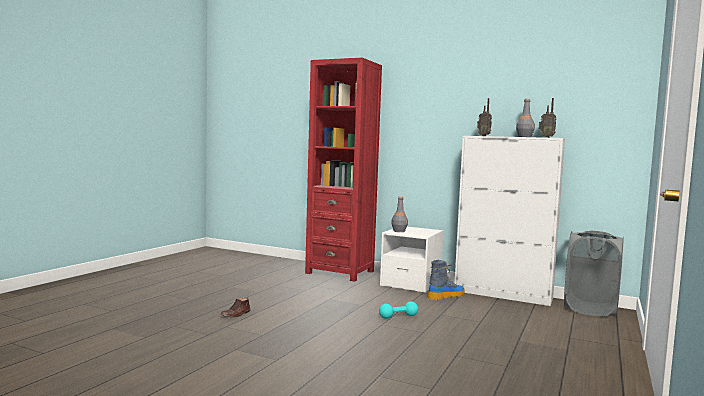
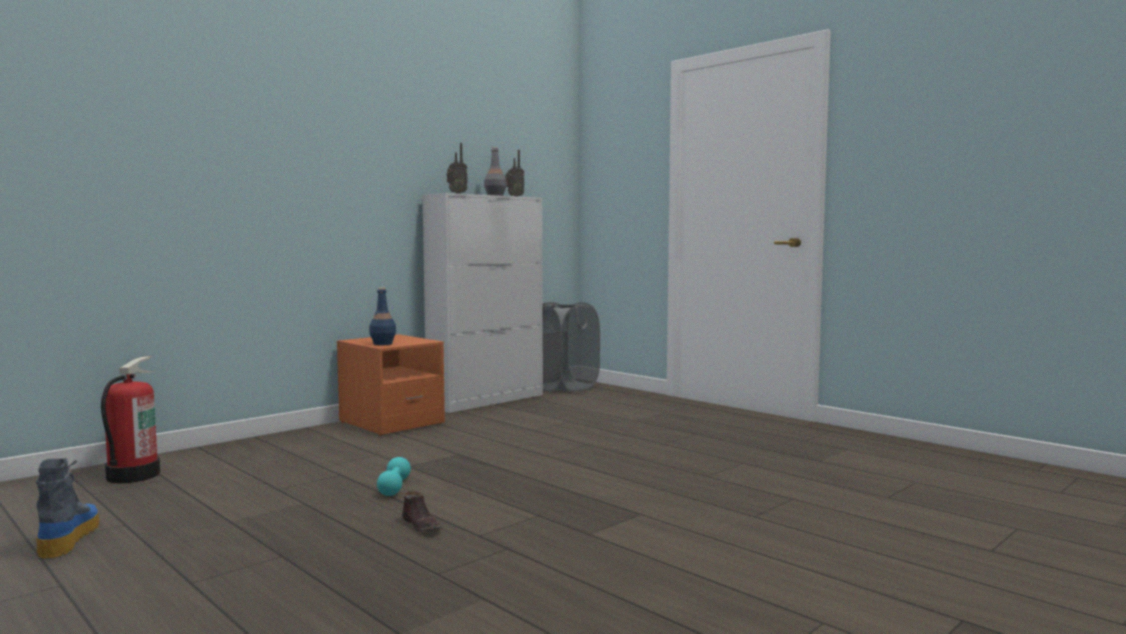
camera: 70 degrees left, 0 degrees up
red bookcase [305,58,382,282] -> none
turquoise dumbbell [379,302,418,319] -> turquoise dumbbell moved to [377,457,411,496]
white nightstand [380,227,444,293] -> orange nightstand [337,335,445,436]
grey bottle [391,196,408,232] -> blue bottle [369,288,396,345]
boot [428,260,464,300] -> boot moved to [36,458,100,559]
none -> fire extinguisher [101,356,160,483]

